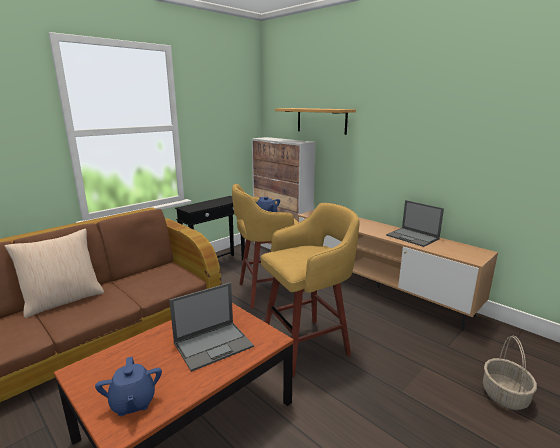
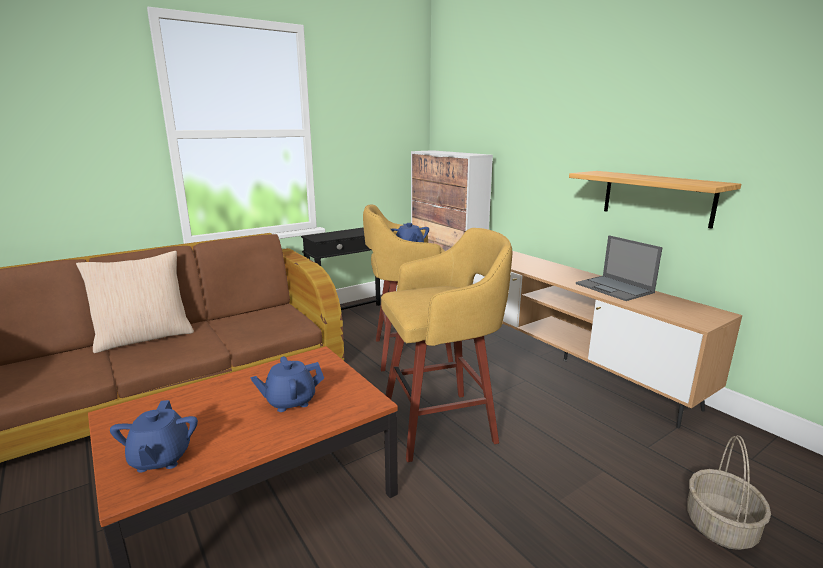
camera: 10 degrees right, 0 degrees up
laptop [169,282,254,372] -> blue teapot [251,356,324,412]
shelf [275,108,356,135] -> shelf moved to [569,171,741,229]

